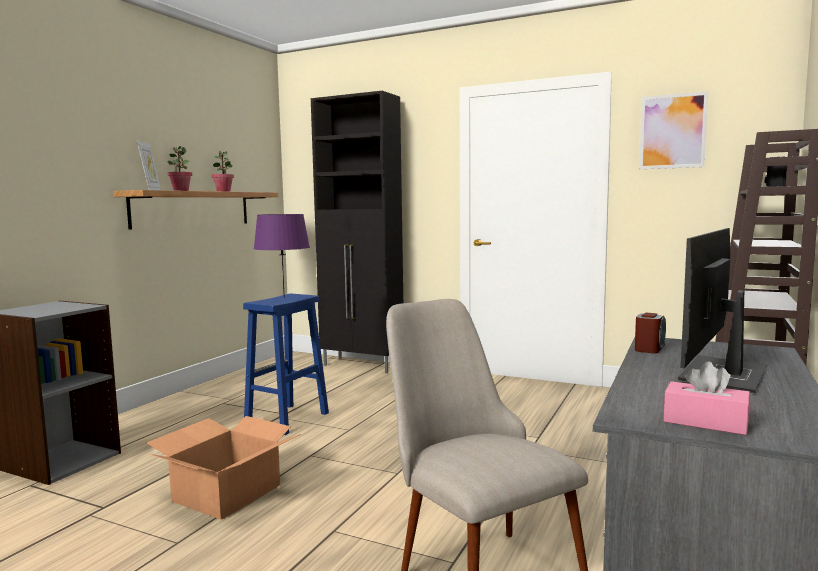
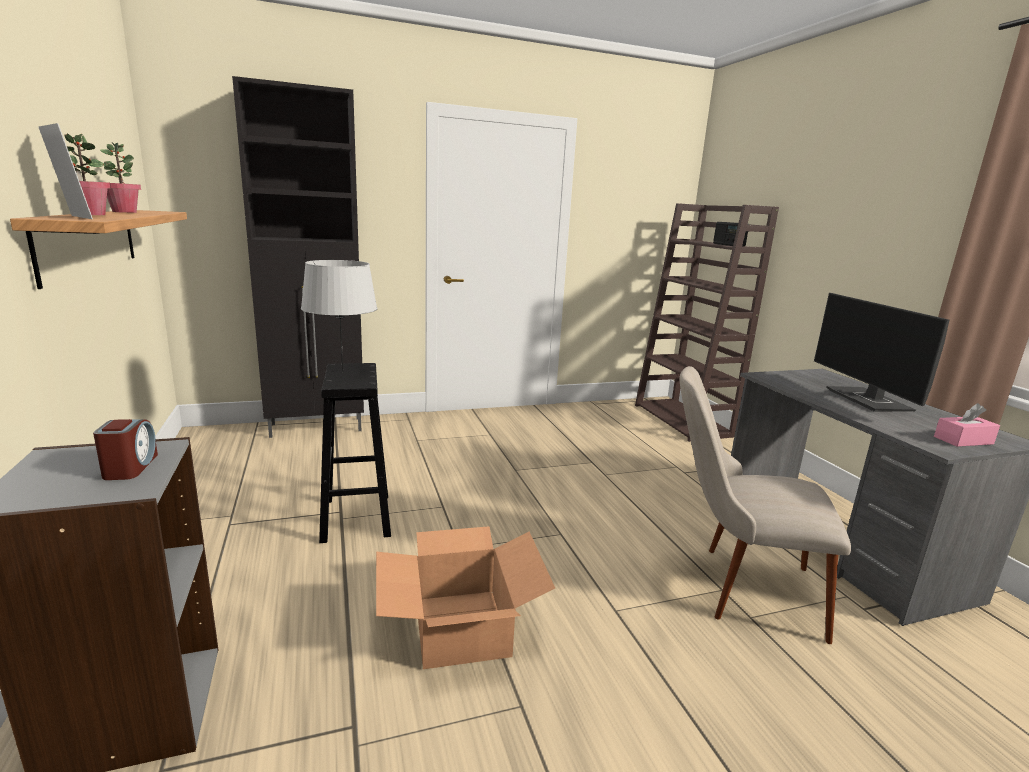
camera: 45 degrees left, 10 degrees up
blue stool [243,293,329,435] -> black stool [319,363,391,543]
purple table lamp [254,214,310,298] -> grey table lamp [301,260,377,372]
alarm clock [635,313,666,353] -> alarm clock moved to [93,419,158,480]
picture [639,91,708,169] -> none

